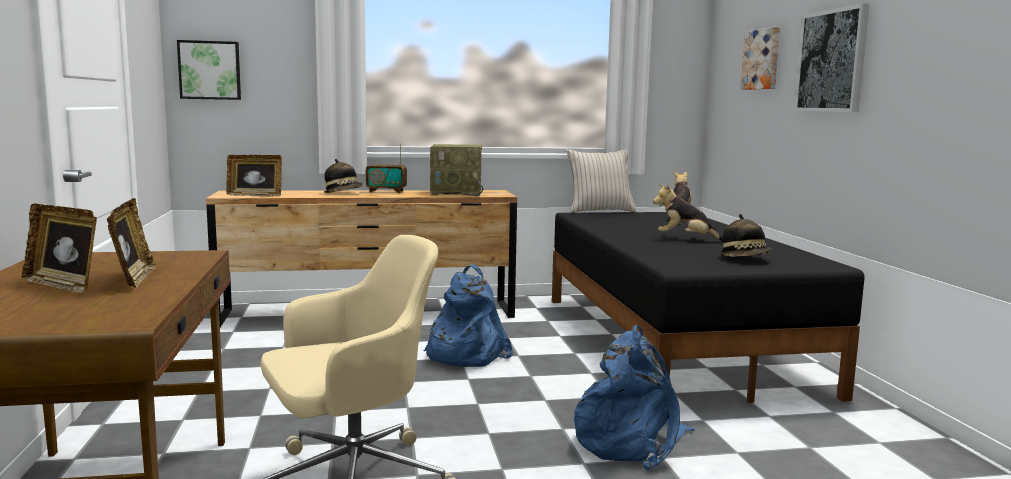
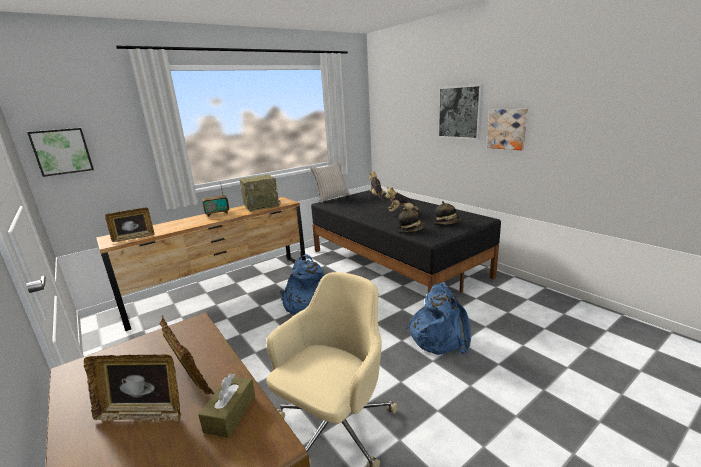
camera: 25 degrees left, 10 degrees up
hat [324,159,363,193] -> hat moved to [398,208,425,233]
picture [740,27,780,90] -> picture moved to [487,109,528,150]
none -> brown tissue box [198,374,255,438]

